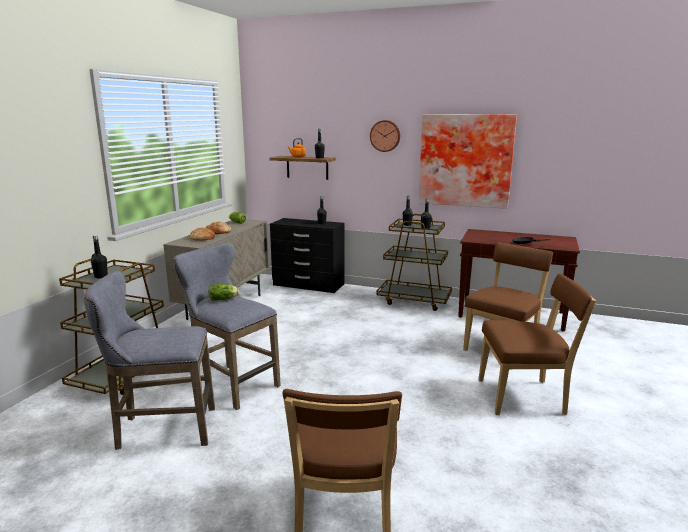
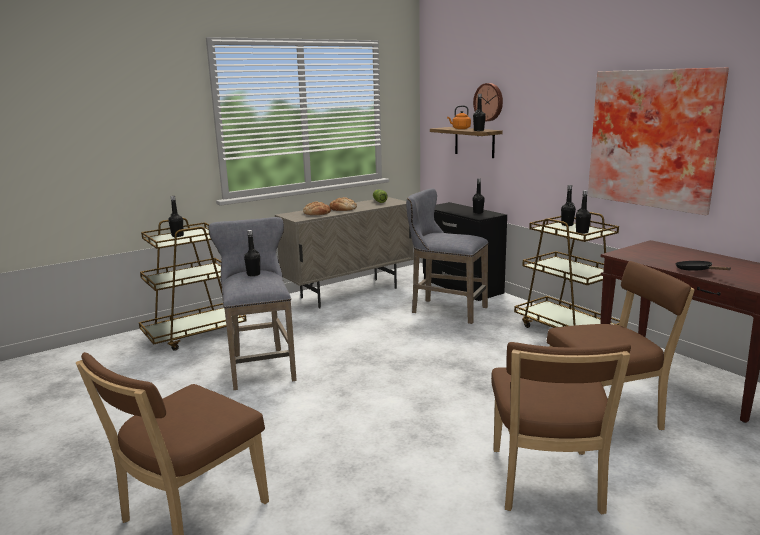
camera: 35 degrees right, 0 degrees up
grey stool [84,271,215,450] -> grey stool moved to [406,188,489,324]
lettuce [209,284,239,301] -> black bottle [244,230,260,277]
wall clock [370,120,400,152] -> wall clock moved to [473,83,503,121]
brown chair [479,273,596,415] -> brown chair turned 60 degrees clockwise [491,342,631,515]

